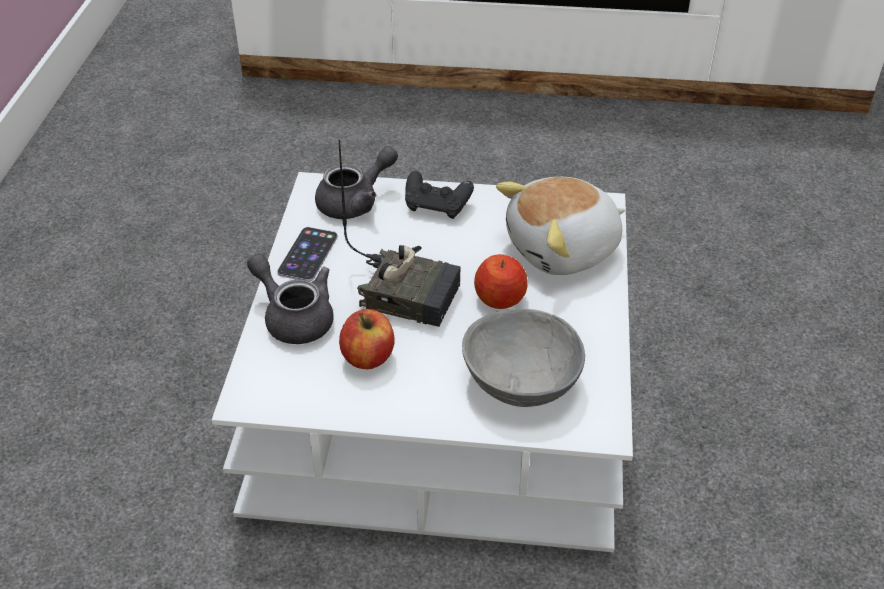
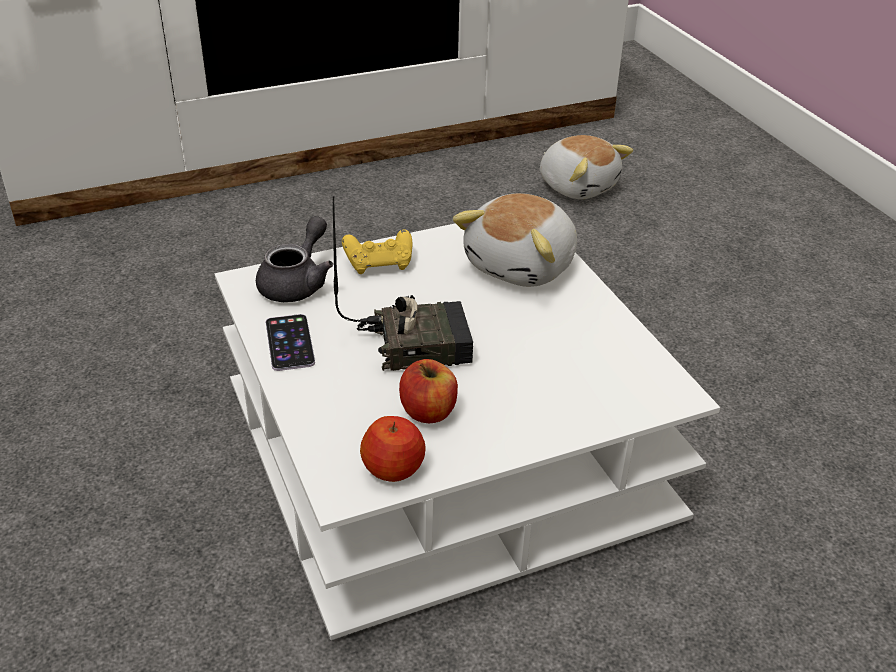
camera: 30 degrees left, 5 degrees down
grey teapot [247,254,334,344] -> none
black game controller [405,171,474,219] -> yellow game controller [342,229,412,274]
grey bowl [462,309,585,407] -> none
apple [474,254,528,309] -> apple moved to [360,416,425,482]
none -> plush toy [540,135,633,199]

